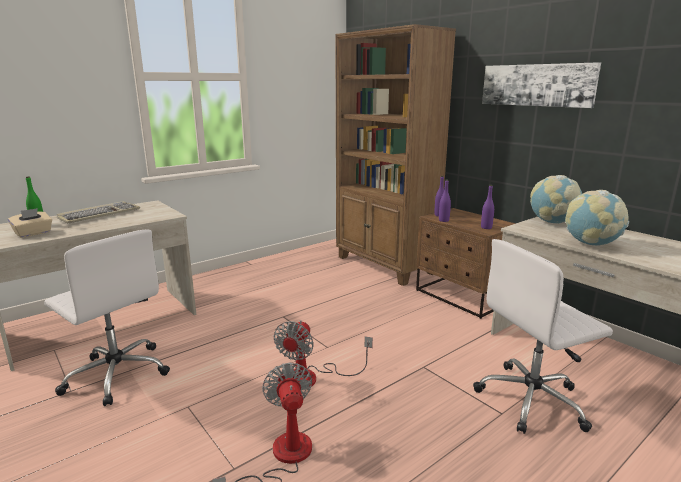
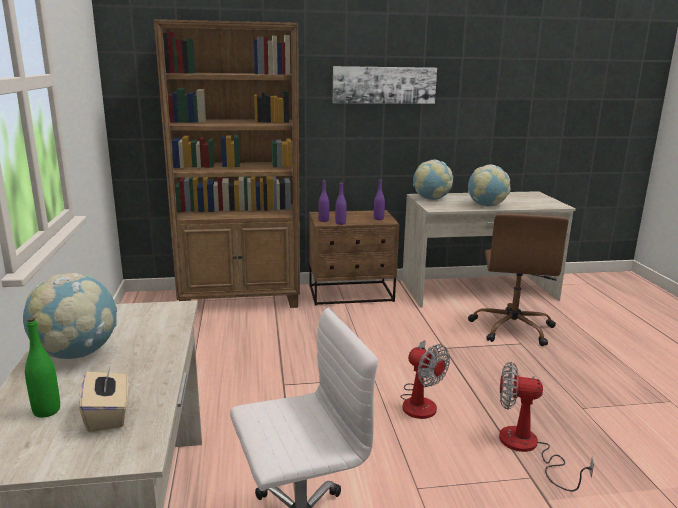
camera: 60 degrees left, 0 degrees up
keyboard [57,201,140,223] -> globe [23,273,117,359]
white office chair [473,239,613,434] -> brown office chair [468,213,569,346]

